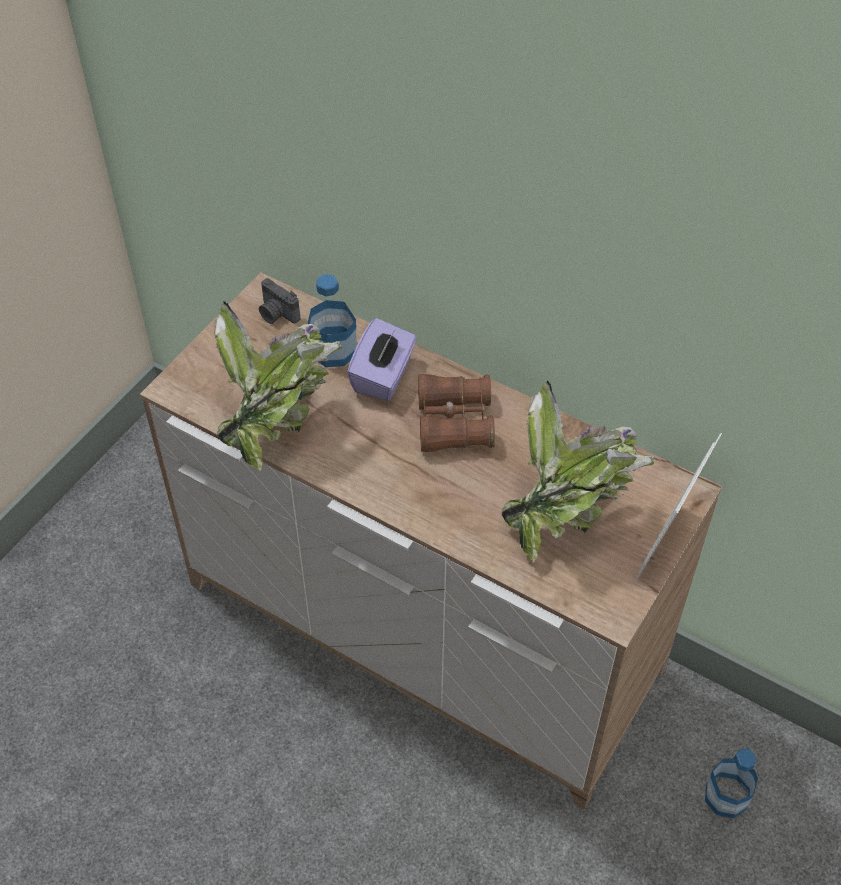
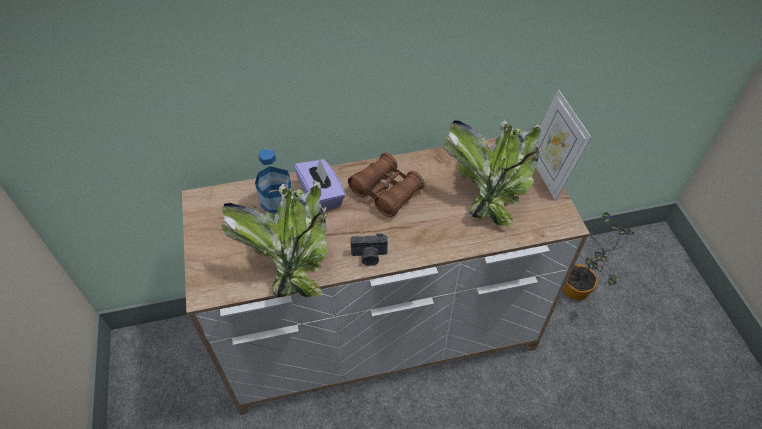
camera: 45 degrees left, 0 degrees up
camera [259,278,300,324] -> camera moved to [350,233,388,266]
bottle [705,749,758,818] -> potted plant [563,212,635,300]

